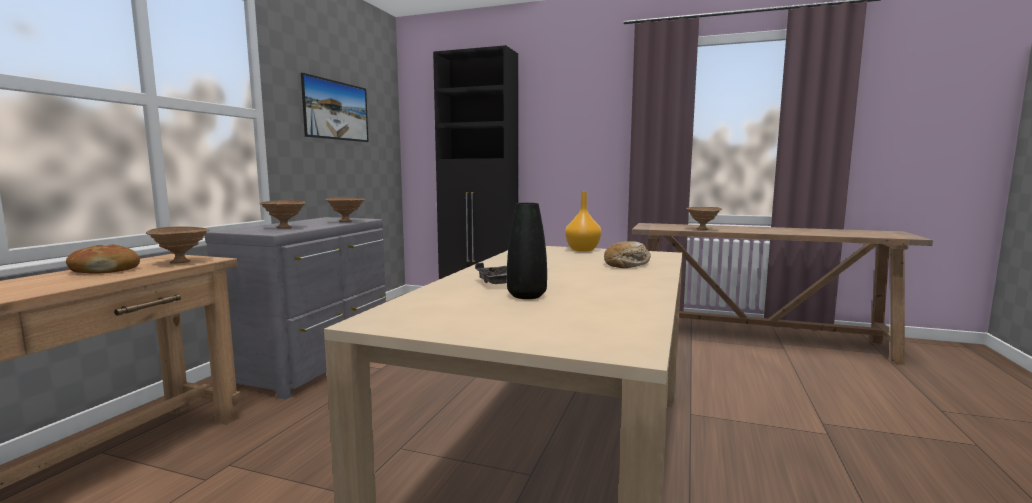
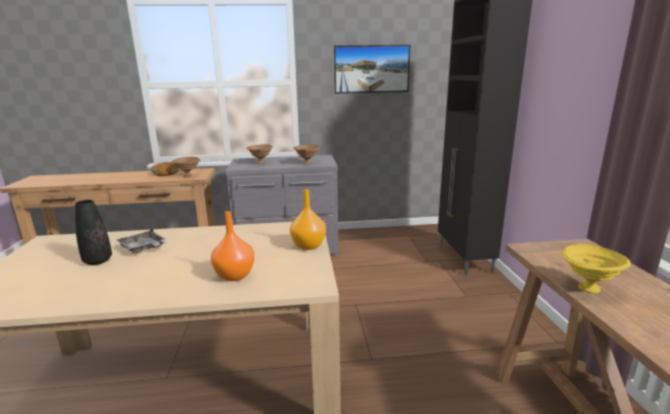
camera: 65 degrees right, 10 degrees up
bread [604,241,651,268] -> orange vase [211,211,254,281]
brown bowl [686,207,722,230] -> yellow bowl [562,244,631,294]

